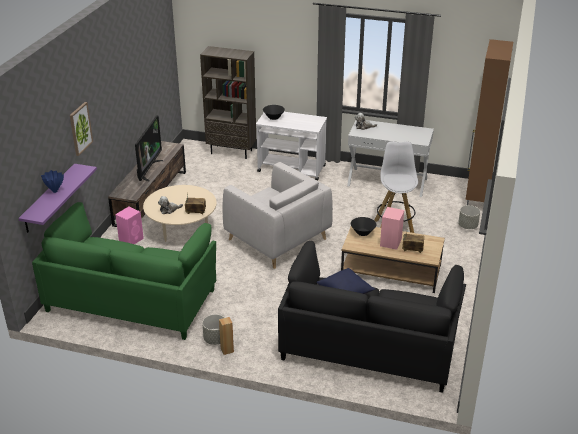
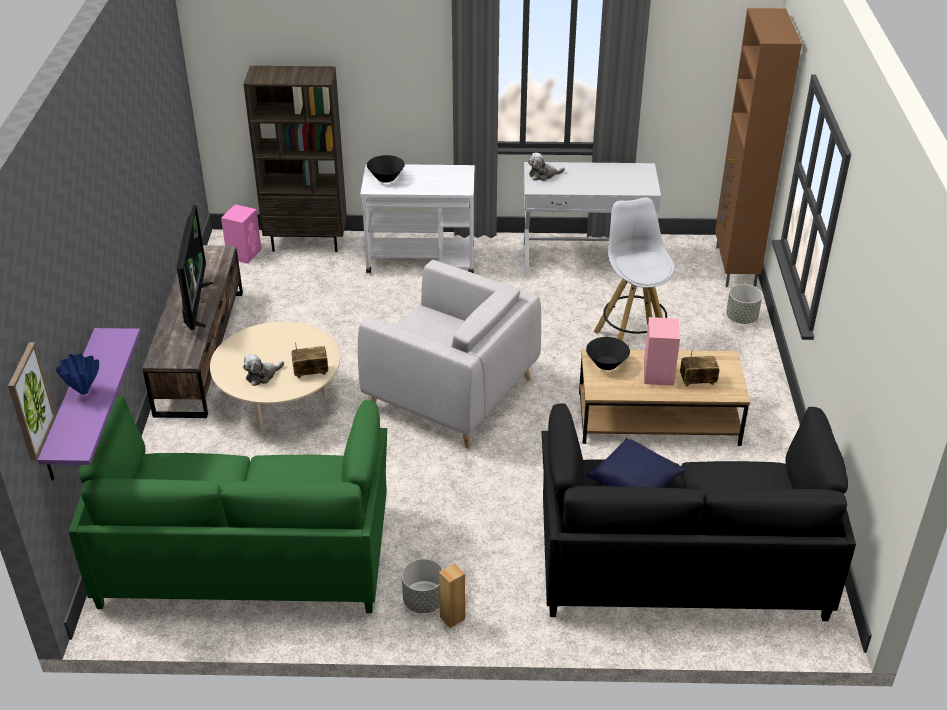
camera: 15 degrees left, 5 degrees up
picture [70,102,93,156] -> picture moved to [8,342,56,460]
pink speaker [115,207,144,244] -> pink speaker moved to [221,204,262,264]

